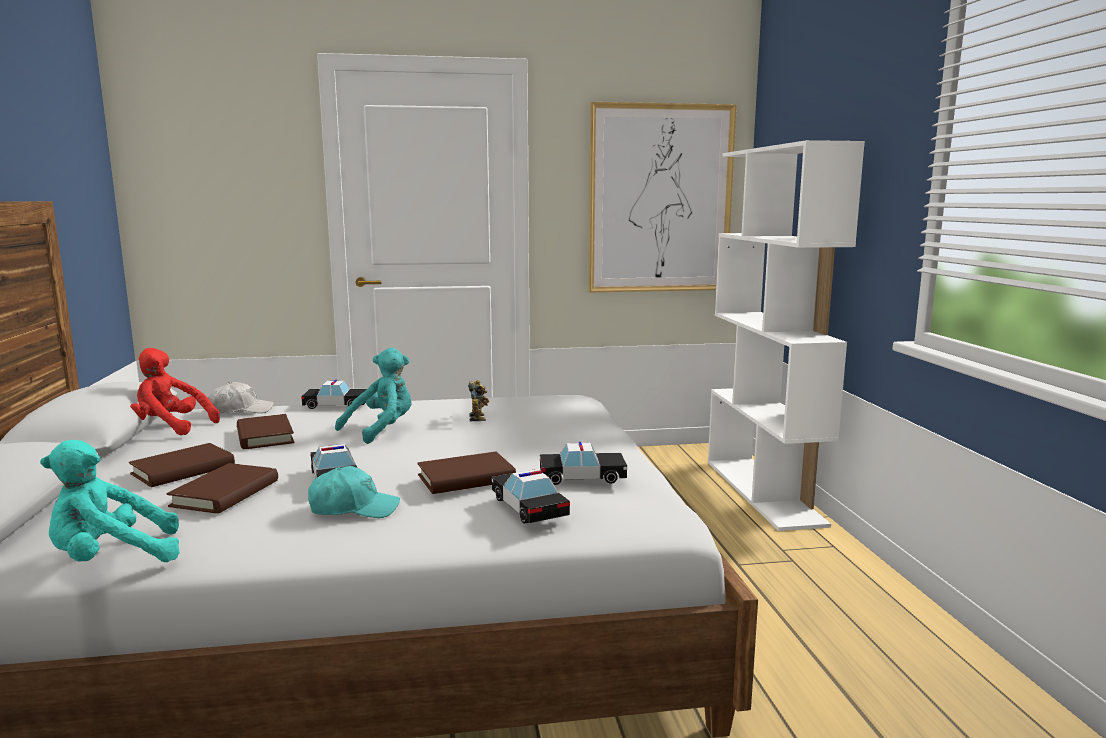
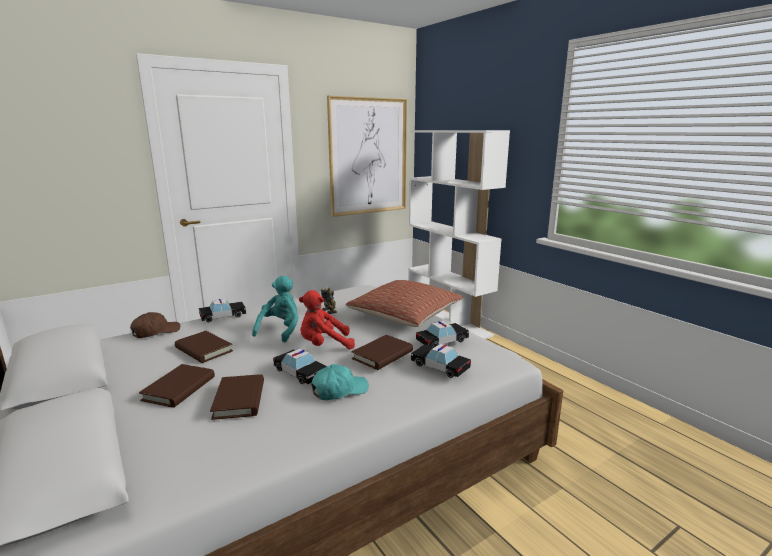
camera: 25 degrees left, 5 degrees up
turquoise plush toy [40,440,180,562] -> none
red plush toy [130,348,220,435] -> red plush toy moved to [299,290,355,349]
white cap [208,382,274,413] -> brown cap [130,312,180,338]
none -> pillow [345,280,463,327]

